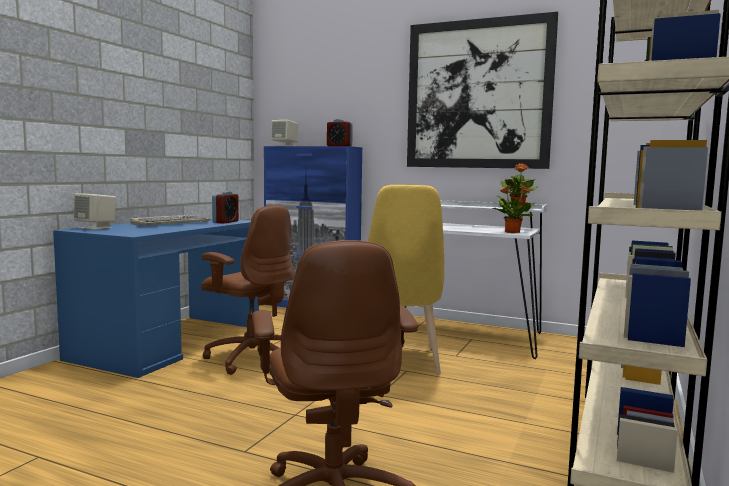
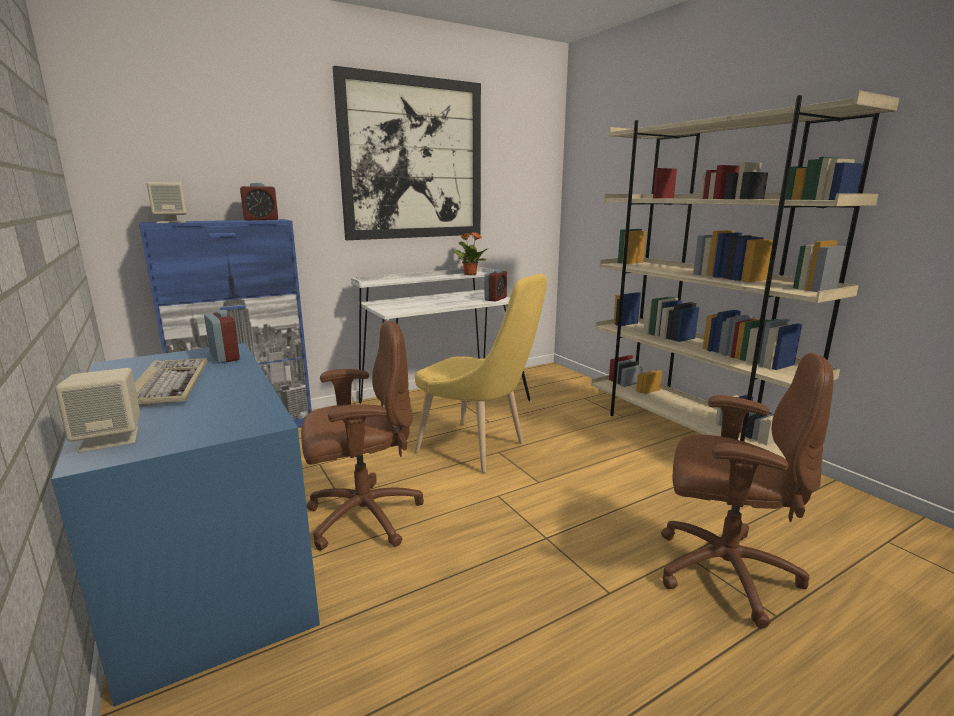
camera: 55 degrees left, 10 degrees up
potted plant [493,185,536,233] -> alarm clock [484,269,507,302]

